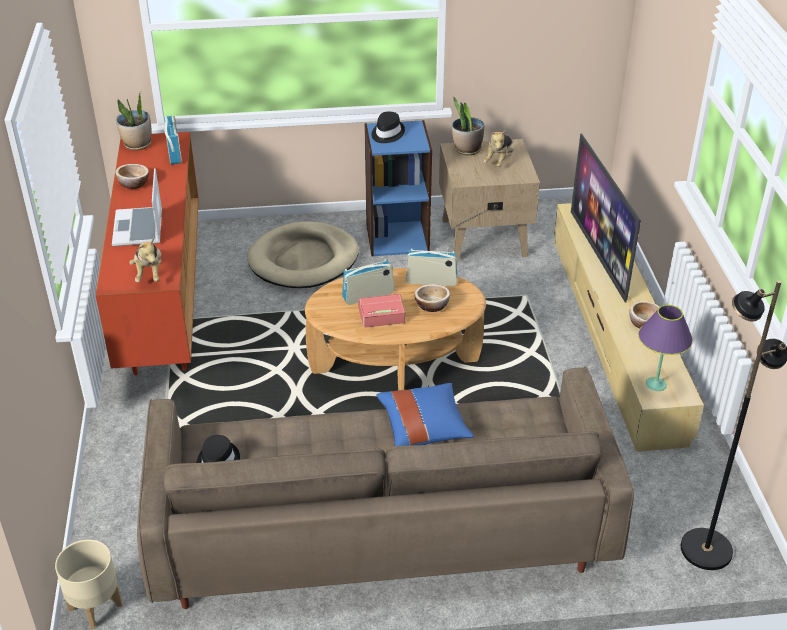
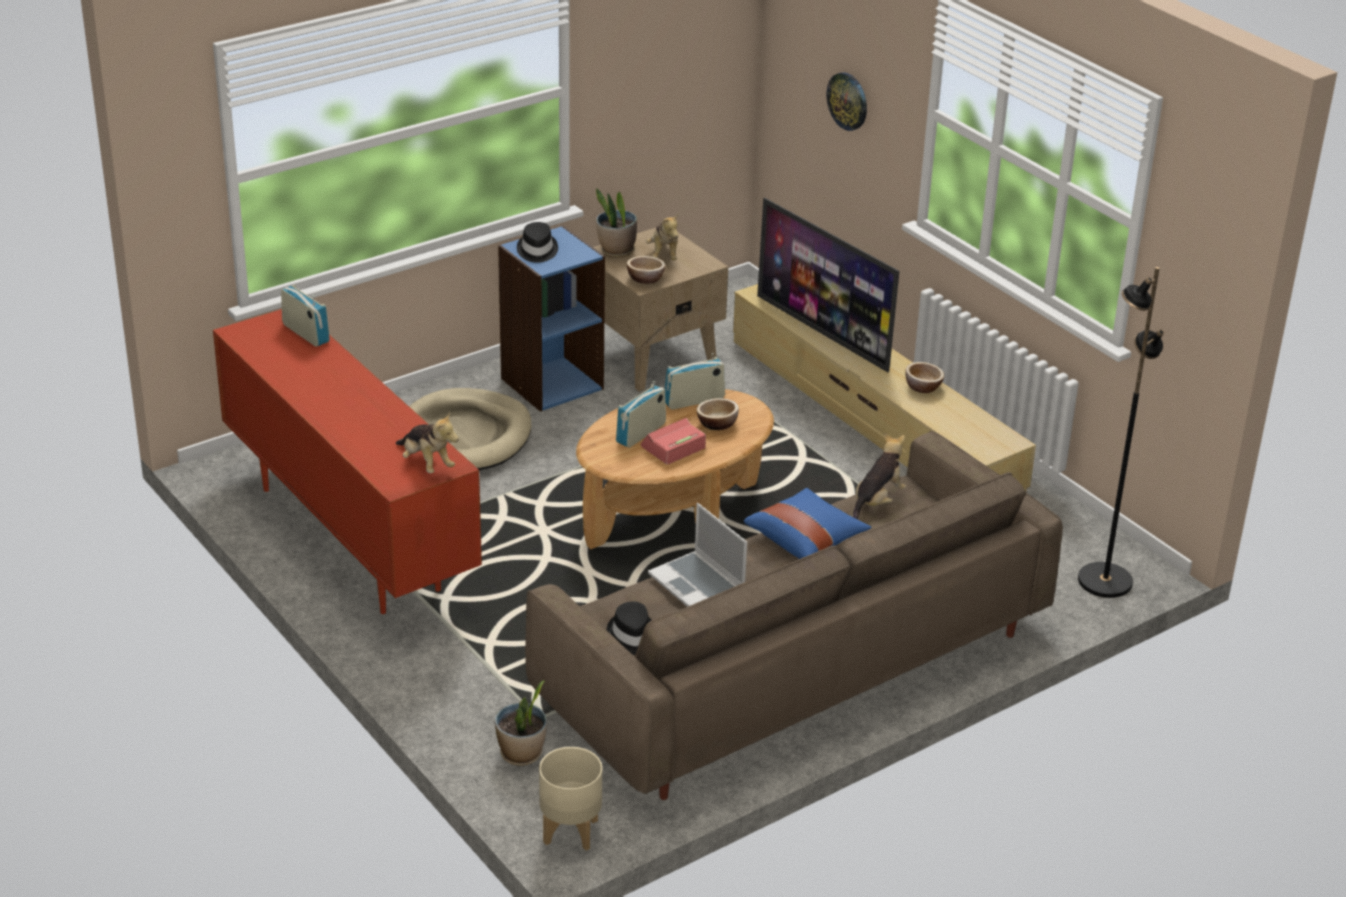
camera: 30 degrees left, 5 degrees down
laptop [112,168,162,246] -> laptop moved to [648,503,747,607]
potted plant [116,92,152,150] -> potted plant moved to [495,681,547,766]
bowl [116,164,149,189] -> bowl moved to [627,256,665,284]
purple table lamp [638,305,693,391] -> none
none -> wall clock [827,72,867,131]
none -> plush toy [853,433,906,520]

